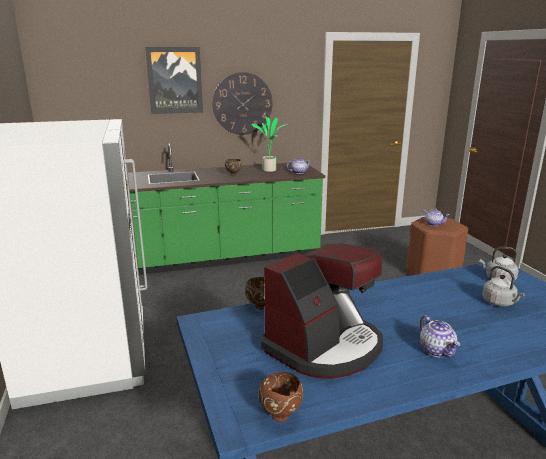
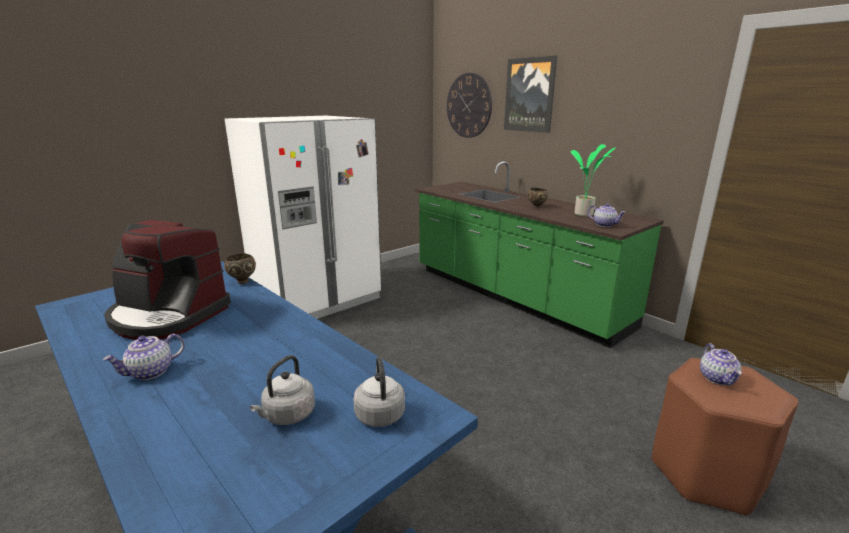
camera: 65 degrees right, 0 degrees up
wall clock [212,72,272,135] -> wall clock moved to [447,73,492,138]
brown bowl [258,372,303,422] -> none

